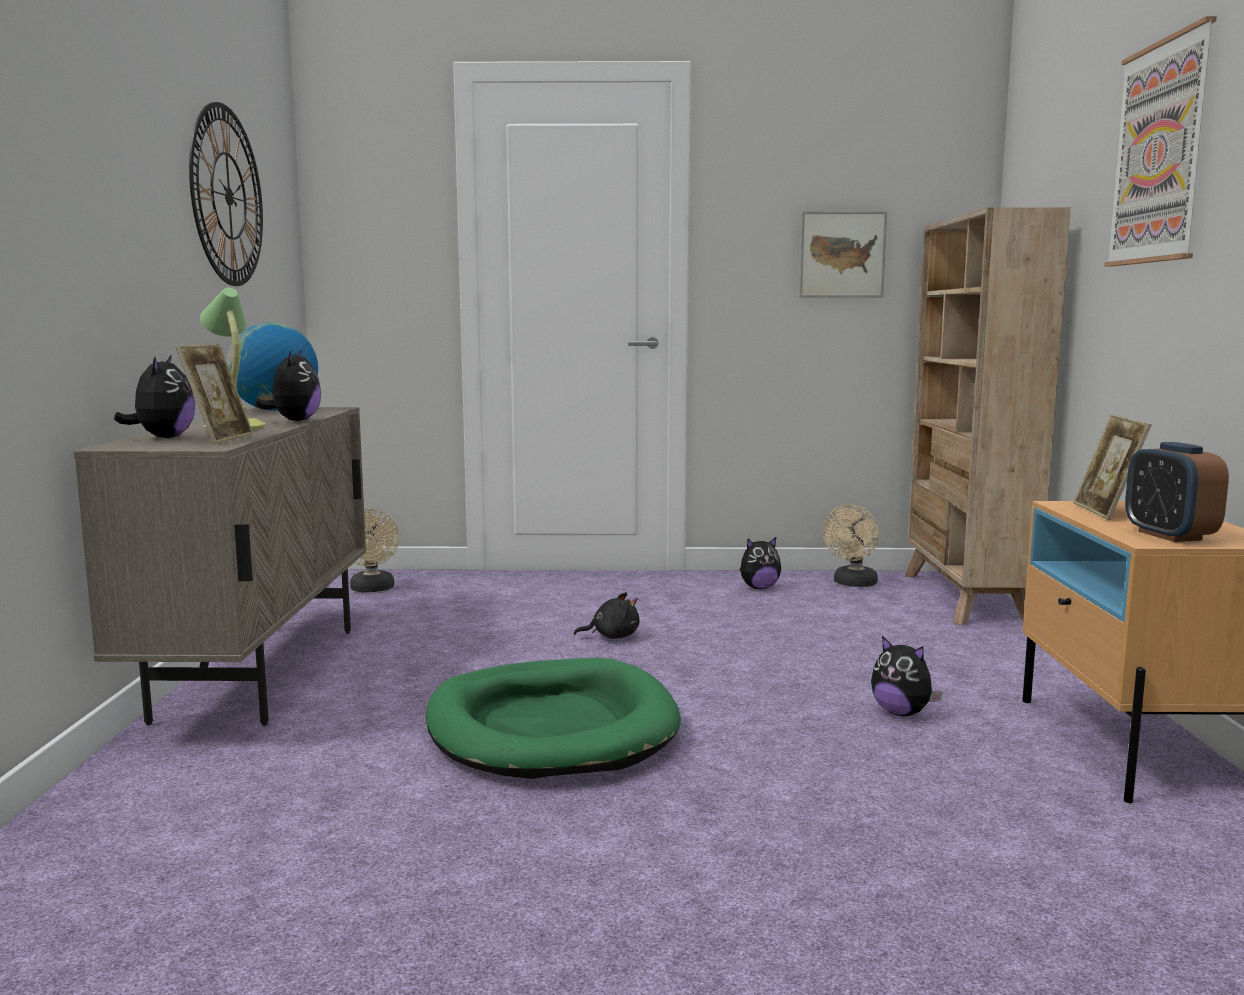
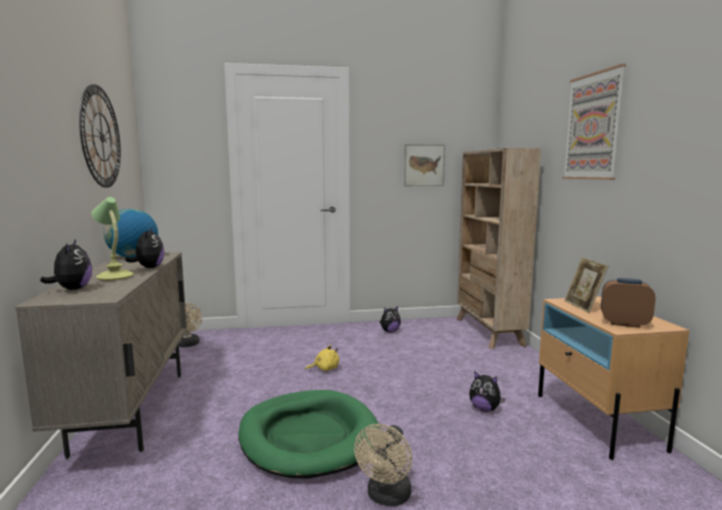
camera: 10 degrees left, 0 degrees up
picture frame [176,344,253,444] -> none
black plush toy [574,592,640,639] -> yellow plush toy [305,345,339,371]
beige fan [823,504,879,587] -> beige fan moved to [354,424,412,506]
alarm clock [1125,442,1229,542] -> alarm clock turned 135 degrees clockwise [601,278,656,328]

